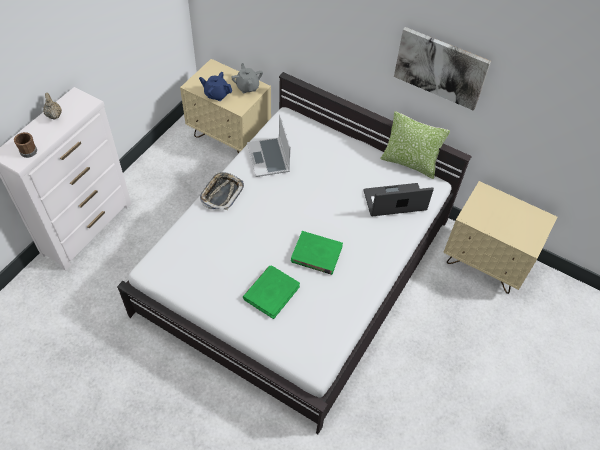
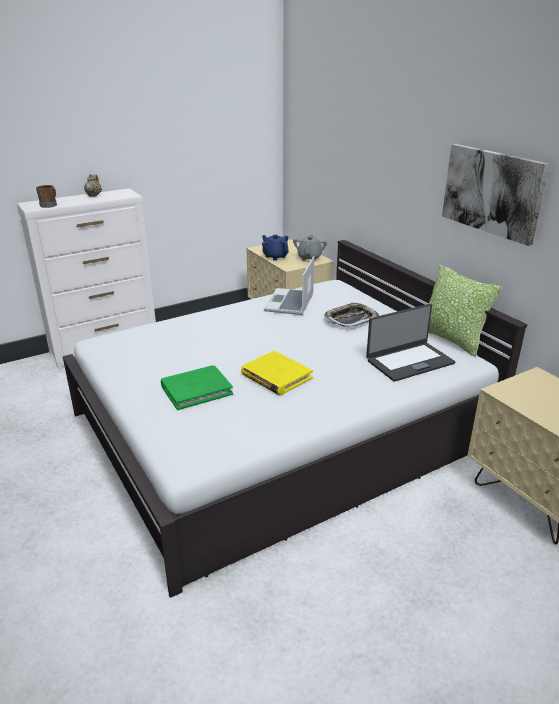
camera: 30 degrees right, 25 degrees down
tray [200,172,244,210] -> tray moved to [324,302,379,328]
green book [291,231,343,275] -> yellow book [241,351,313,395]
laptop [363,183,434,216] -> laptop turned 135 degrees clockwise [366,304,455,382]

